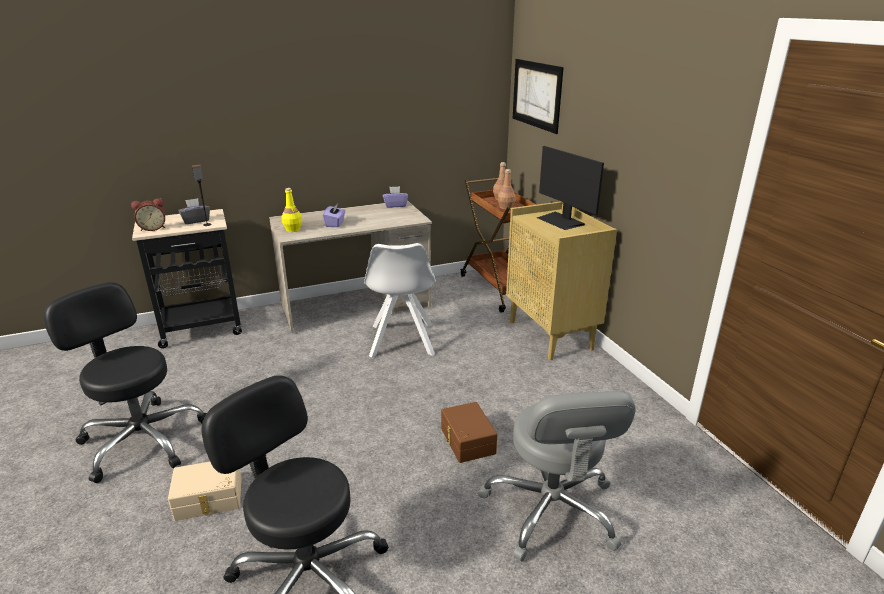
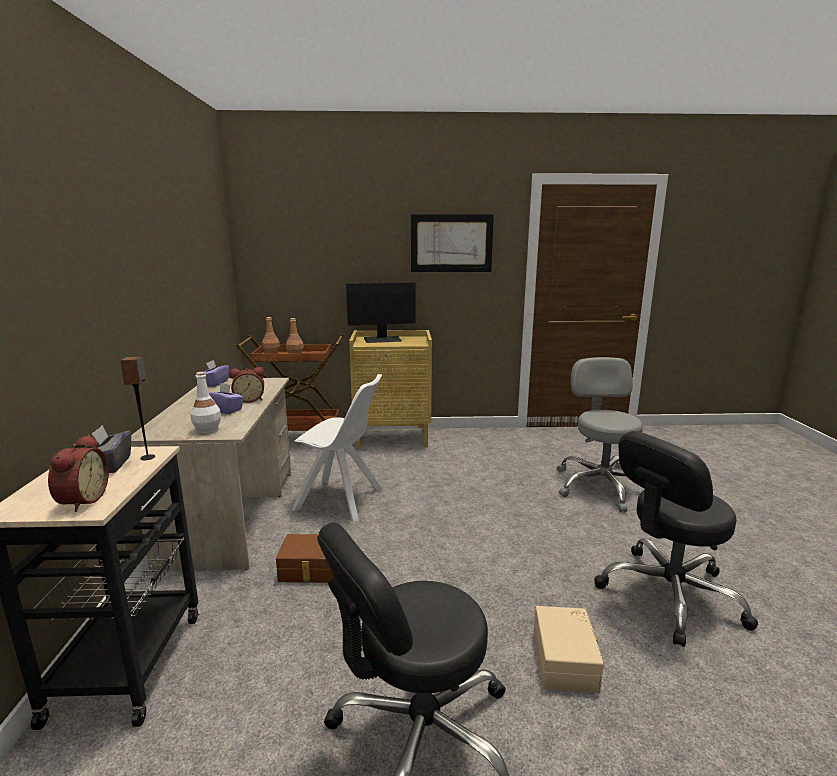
camera: 70 degrees left, 10 degrees down
yellow bottle [282,188,302,232] -> white bottle [190,372,221,434]
brown storage box [441,402,497,463] -> brown storage box moved to [276,534,335,583]
grey office chair [478,391,636,561] -> grey office chair turned 105 degrees counterclockwise [557,357,643,512]
picture [513,59,564,134] -> picture moved to [411,214,494,272]
none -> alarm clock [229,367,264,403]

